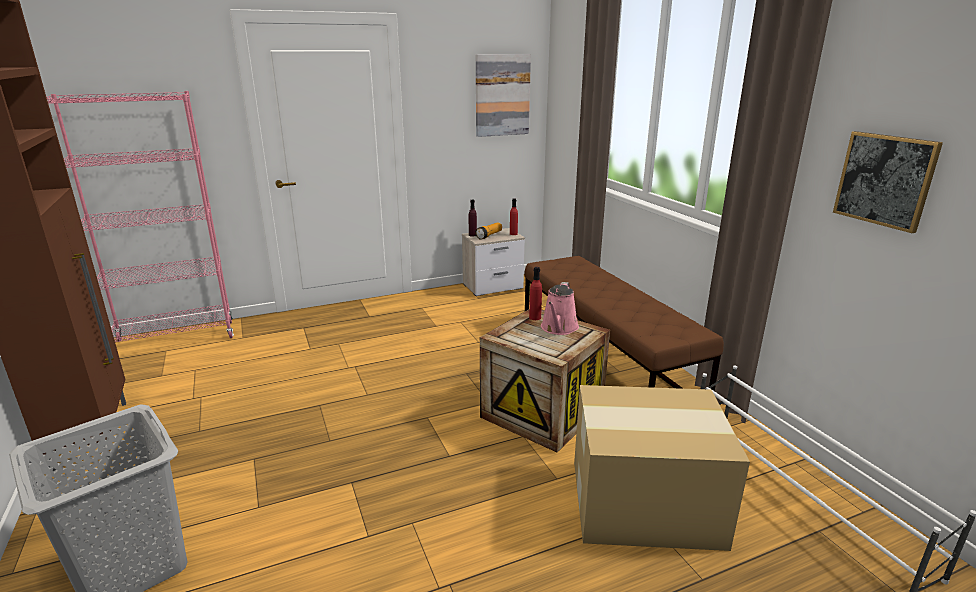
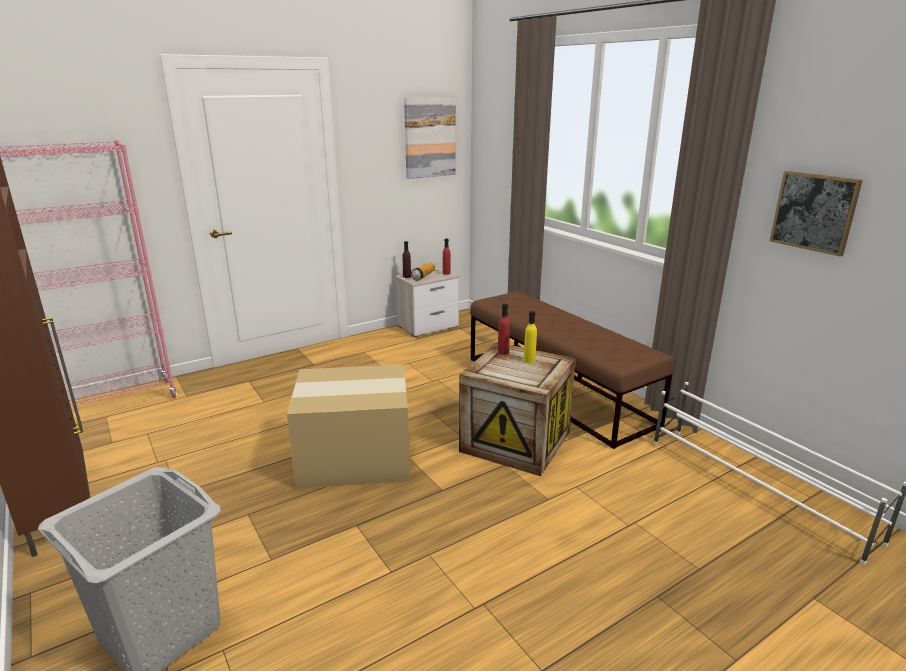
camera: 10 degrees left, 0 degrees up
pink watering can [541,282,579,335] -> yellow bottle [524,311,537,363]
cardboard box [574,385,750,551] -> cardboard box moved to [287,364,410,489]

